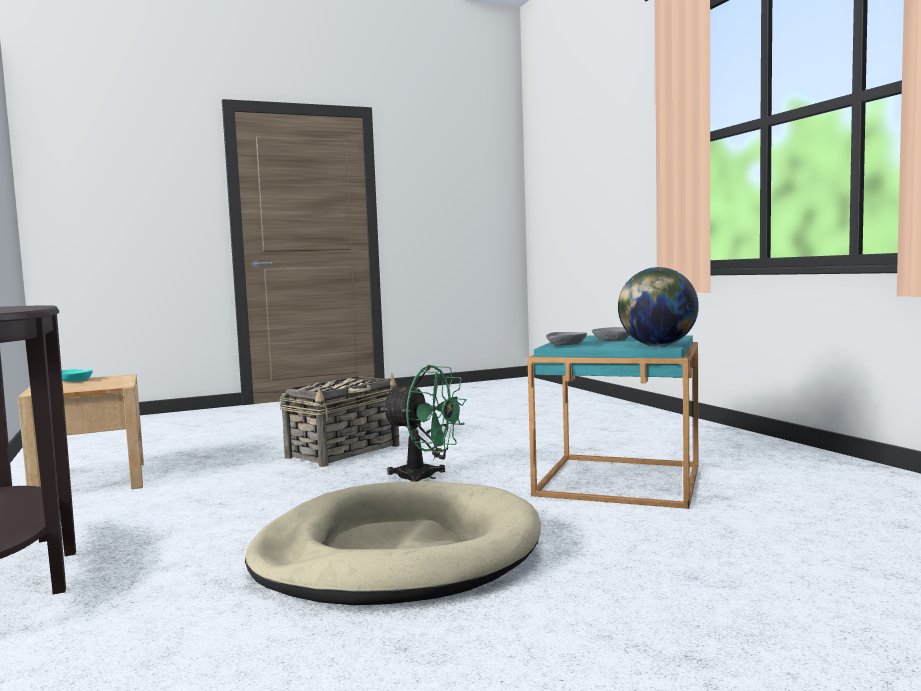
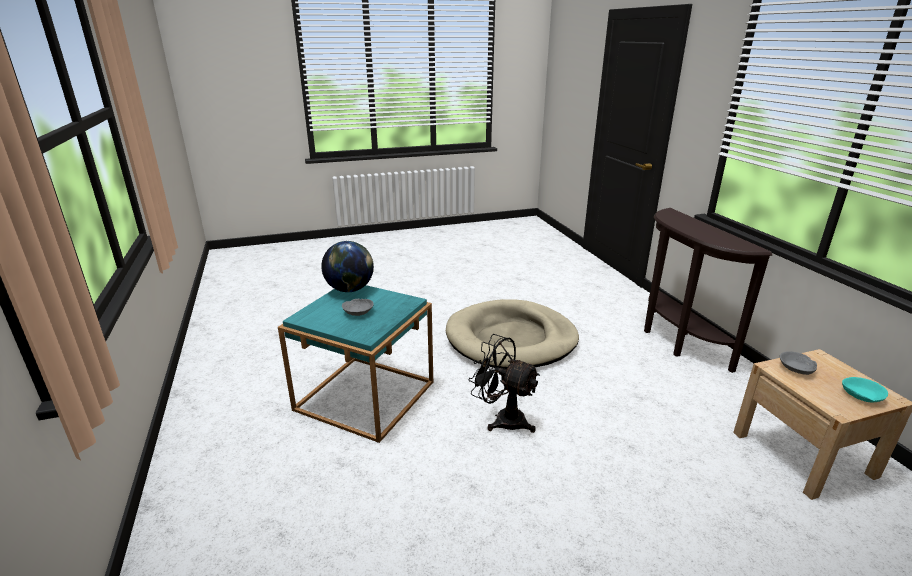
camera: 175 degrees left, 20 degrees up
basket [280,372,400,467] -> none
green fan [381,365,466,482] -> black fan [468,334,540,433]
grey bowl [546,332,587,346] -> grey bowl moved to [780,351,817,375]

